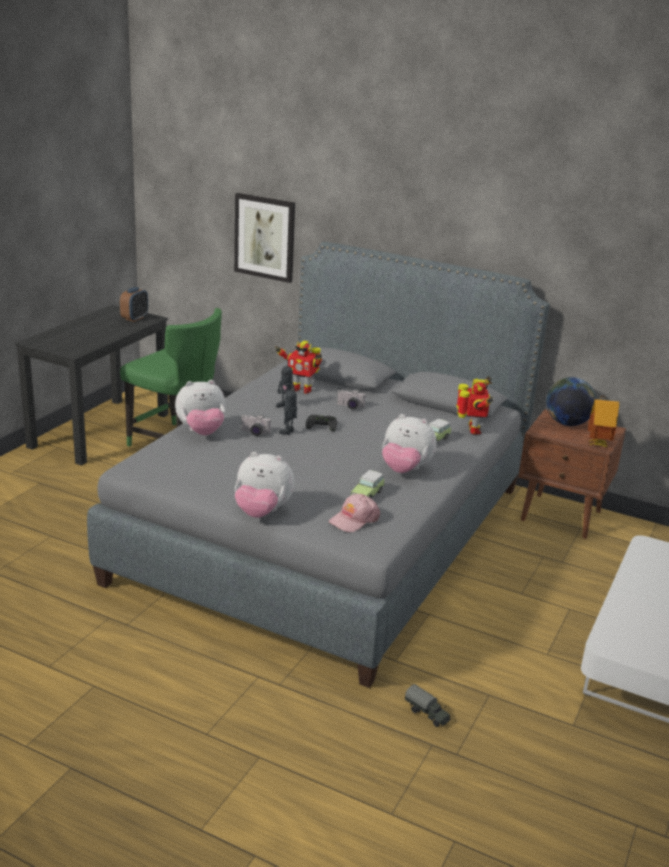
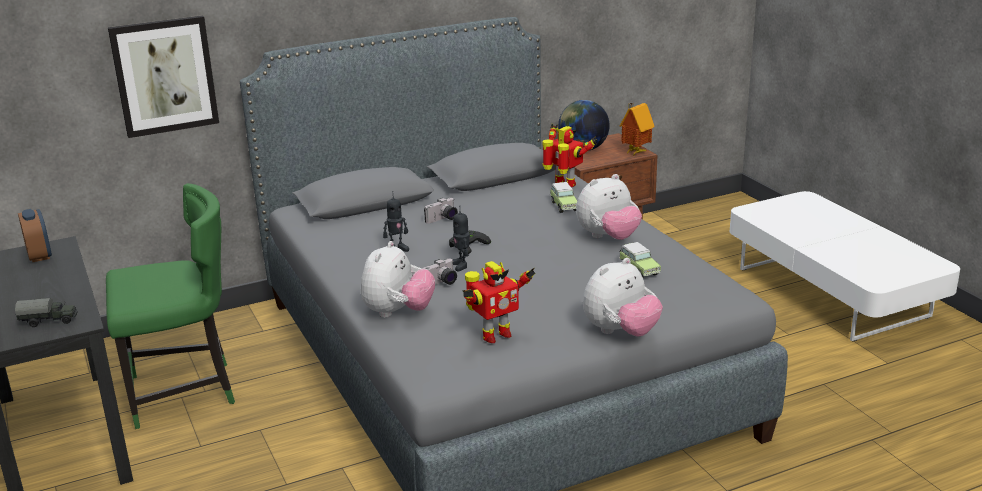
camera: 50 degrees left, 0 degrees up
toy robot [275,341,322,394] -> toy robot moved to [462,261,536,343]
pink cap [329,494,380,533] -> none
toy truck [405,684,451,727] -> toy truck moved to [15,298,78,327]

